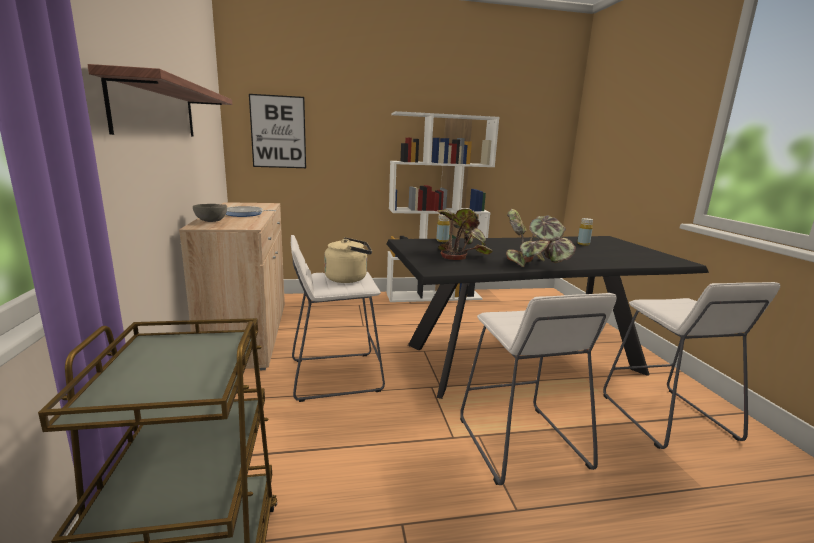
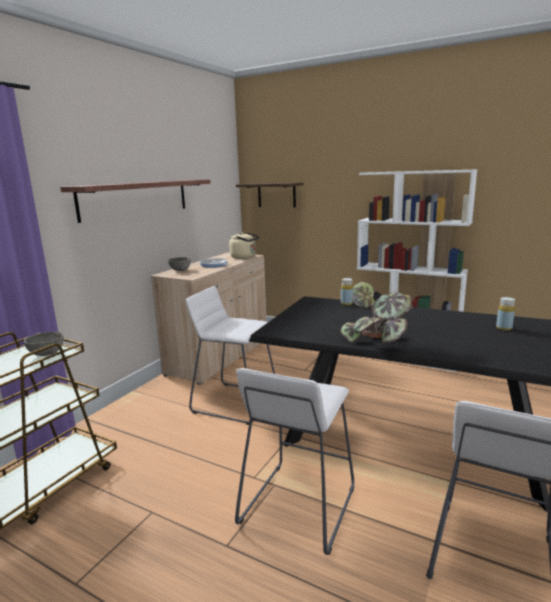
camera: 40 degrees right, 0 degrees up
picture [249,94,306,168] -> shelf [236,182,304,208]
beige kettle [324,237,372,283] -> beige kettle moved to [229,232,260,259]
potted plant [437,209,493,260] -> none
none -> grey bowl [24,332,64,356]

